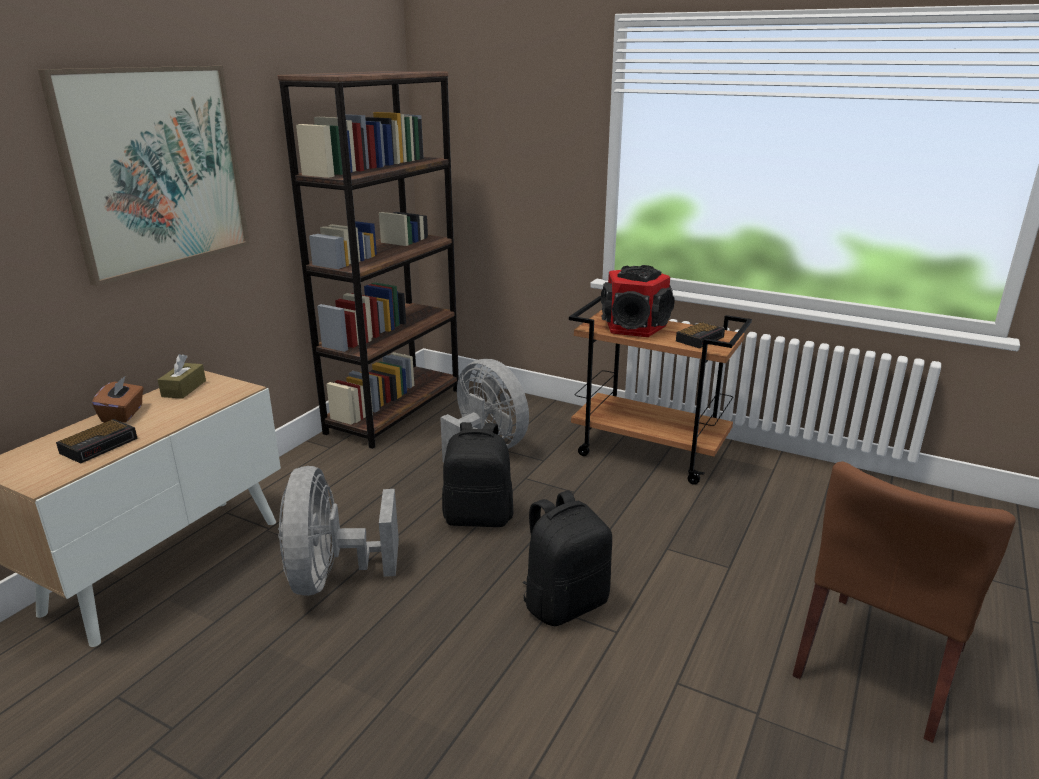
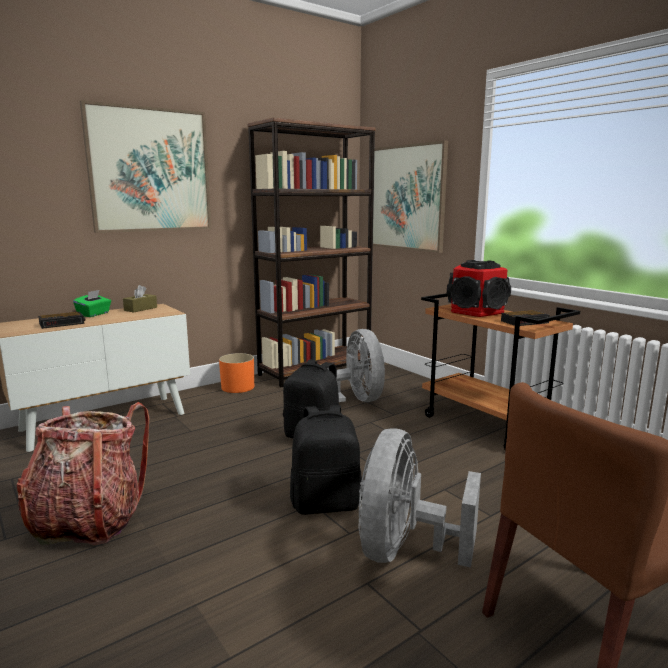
camera: 25 degrees right, 10 degrees down
brown tissue box [92,376,144,423] -> green tissue box [73,290,111,317]
grey fan [278,466,399,596] -> grey fan moved to [359,428,481,568]
none -> backpack [17,402,149,545]
none -> orange planter [219,353,254,393]
none -> picture [373,140,448,253]

